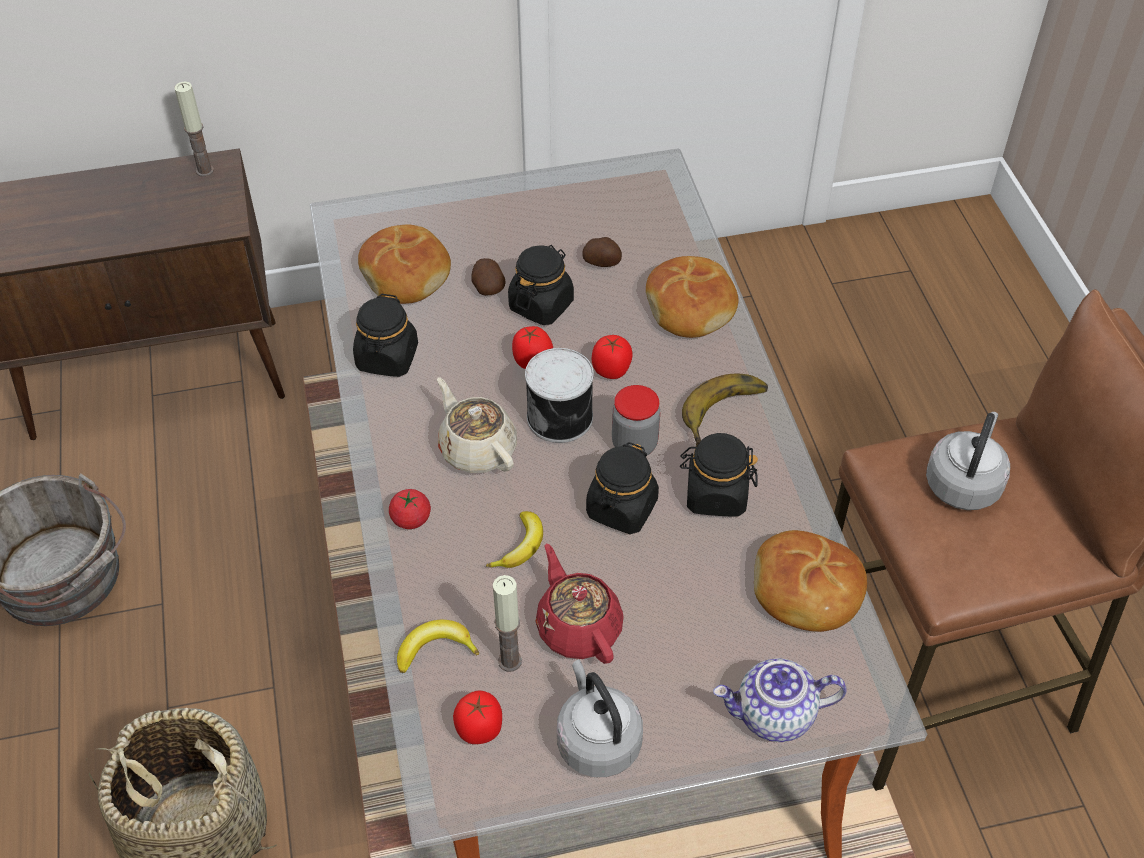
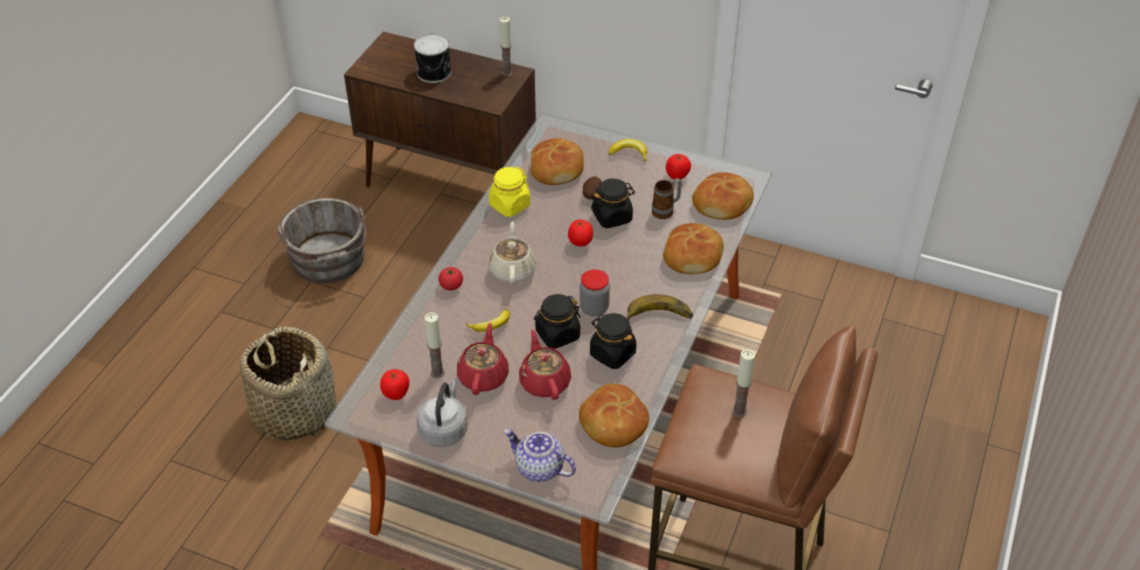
camera: 35 degrees right, 5 degrees down
black jar [353,294,418,377] -> yellow jar [489,167,530,217]
banana [397,620,479,673] -> banana moved to [609,139,647,162]
can [525,348,594,443] -> can moved to [414,34,451,83]
potato [582,237,622,267] -> mug [652,178,682,219]
tomato [592,335,633,379] -> tomato moved to [666,154,691,180]
grey kettle [926,412,1010,510] -> candle [732,349,755,417]
none -> red teapot [519,329,571,400]
none -> bread [692,172,754,220]

